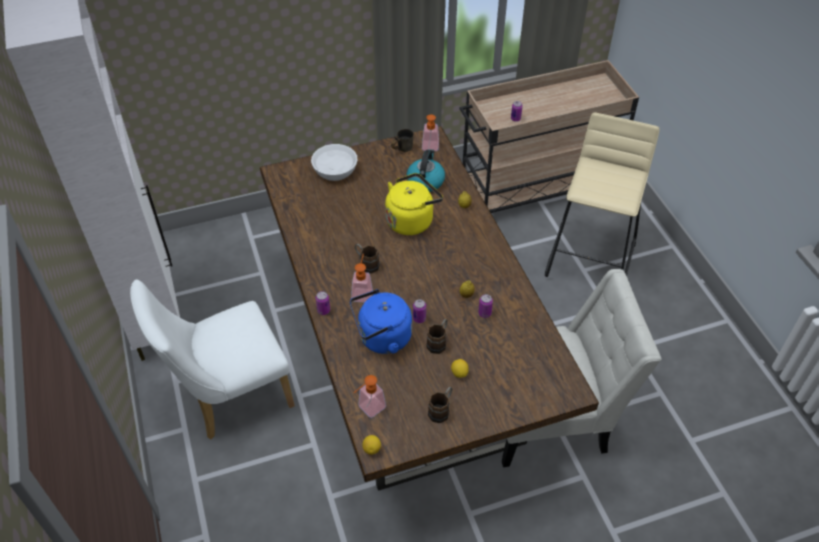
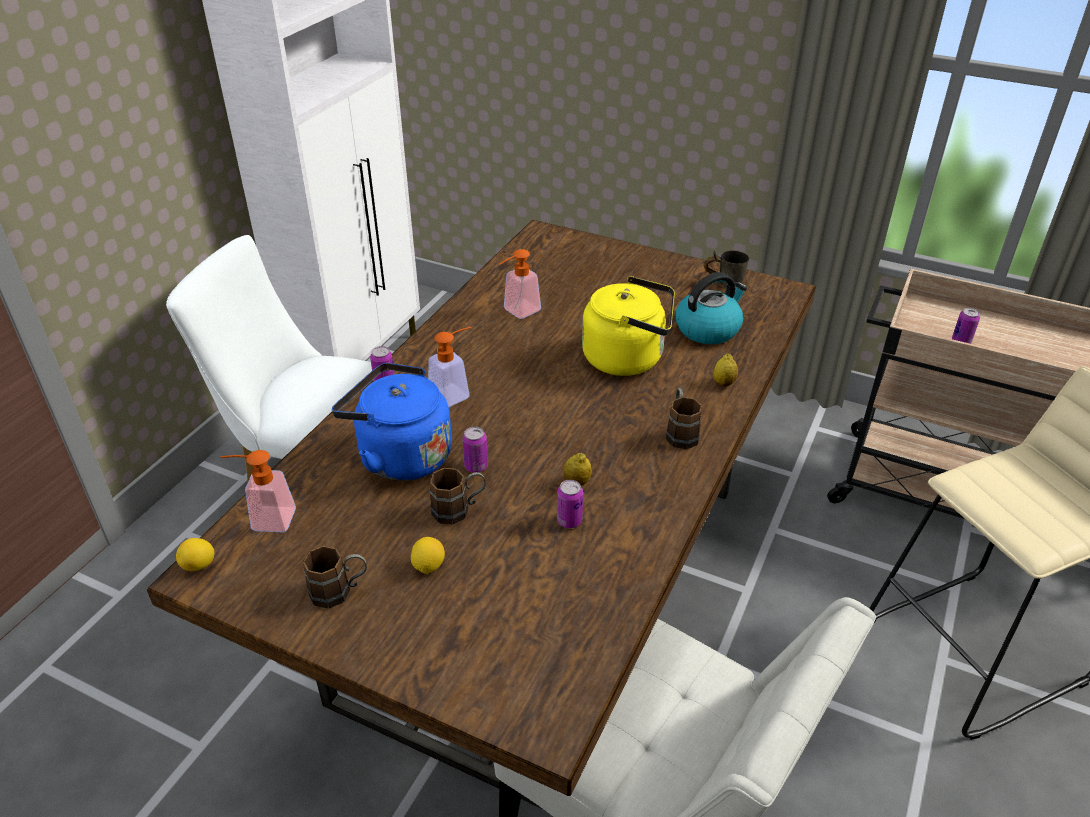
camera: 45 degrees right, 10 degrees down
white bowl [311,144,357,181] -> none
brown mug [355,244,380,274] -> brown mug moved to [666,388,702,449]
soap dispenser [422,114,439,151] -> soap dispenser moved to [499,249,541,319]

